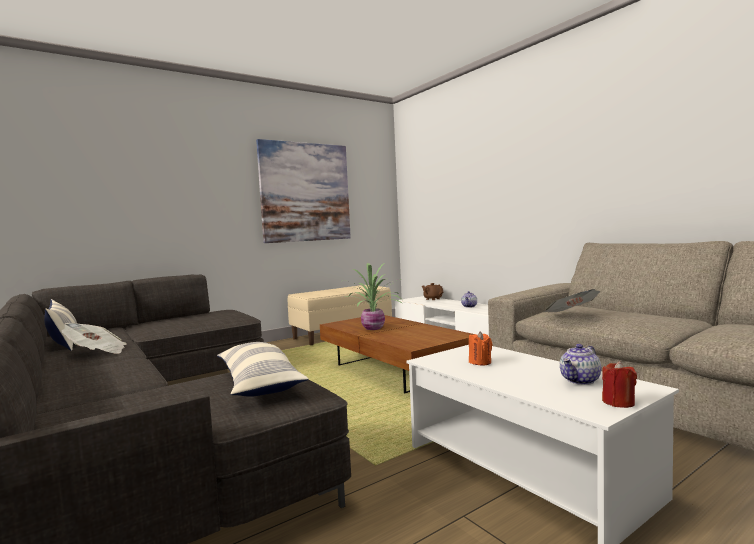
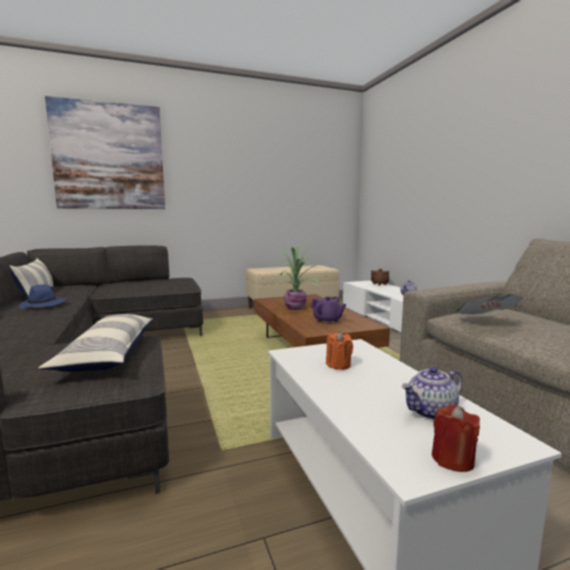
camera: 15 degrees right, 5 degrees up
newspaper [62,323,127,354] -> blue hat [19,284,66,309]
picture [256,139,351,243] -> picture moved to [45,96,165,209]
none -> purple teapot [311,296,346,324]

